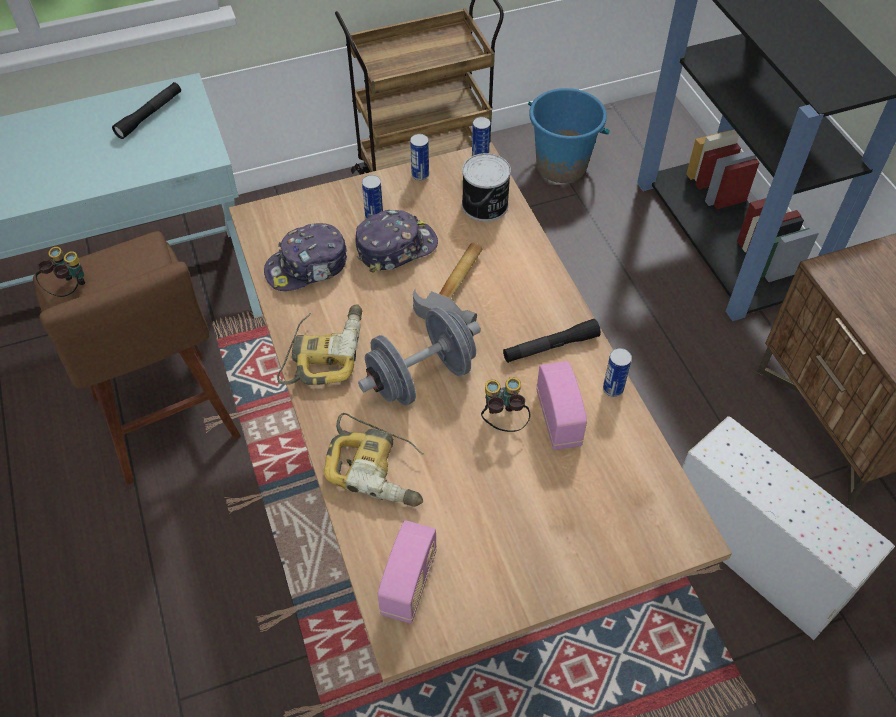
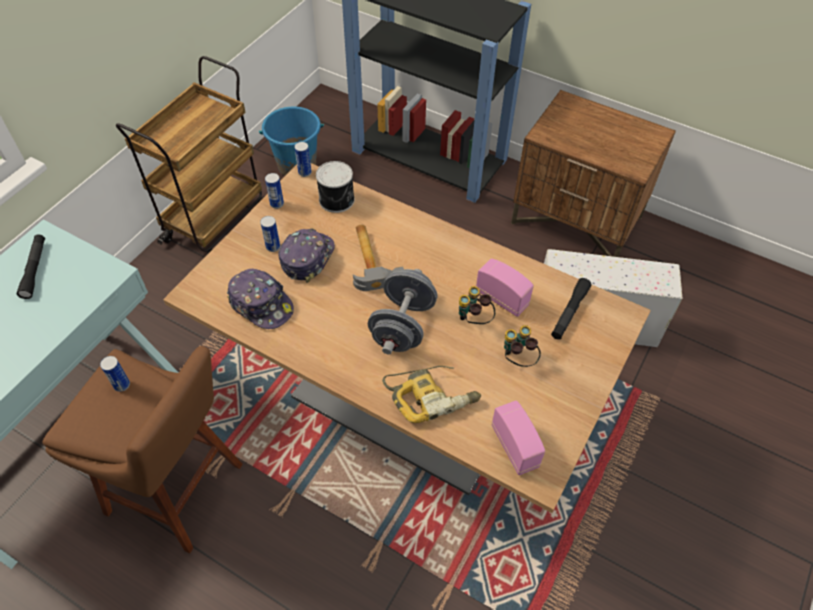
camera: 40 degrees left, 0 degrees up
binoculars [36,247,85,297] -> binoculars moved to [504,325,541,367]
cap [264,223,347,291] -> cap turned 75 degrees counterclockwise [227,269,294,329]
power drill [277,304,362,385] -> none
black flashlight [503,319,601,363] -> black flashlight moved to [551,278,592,340]
can [603,348,632,397] -> can moved to [100,356,130,392]

